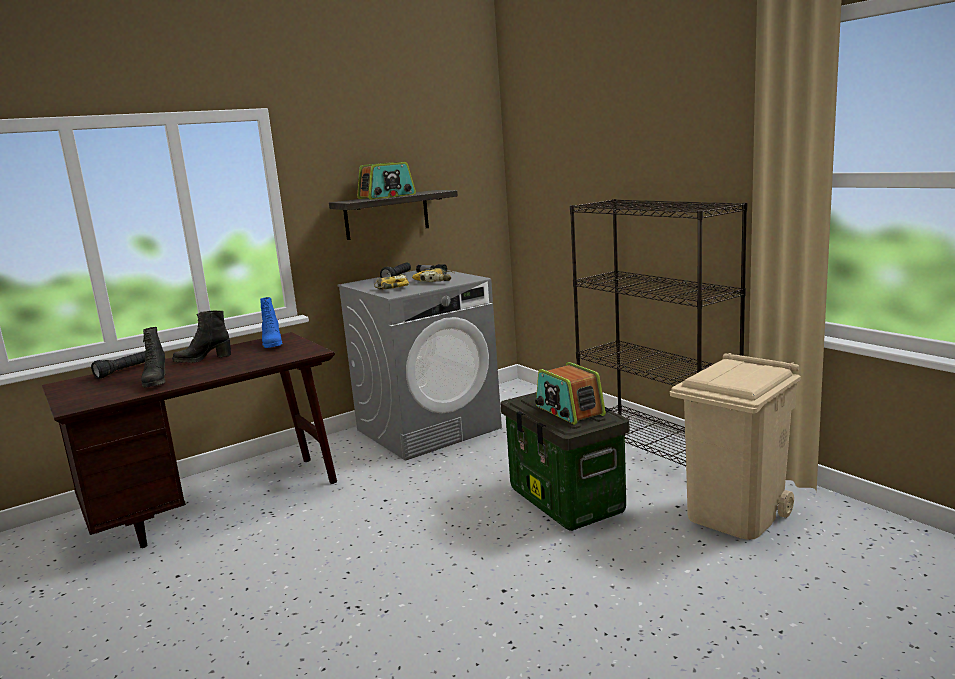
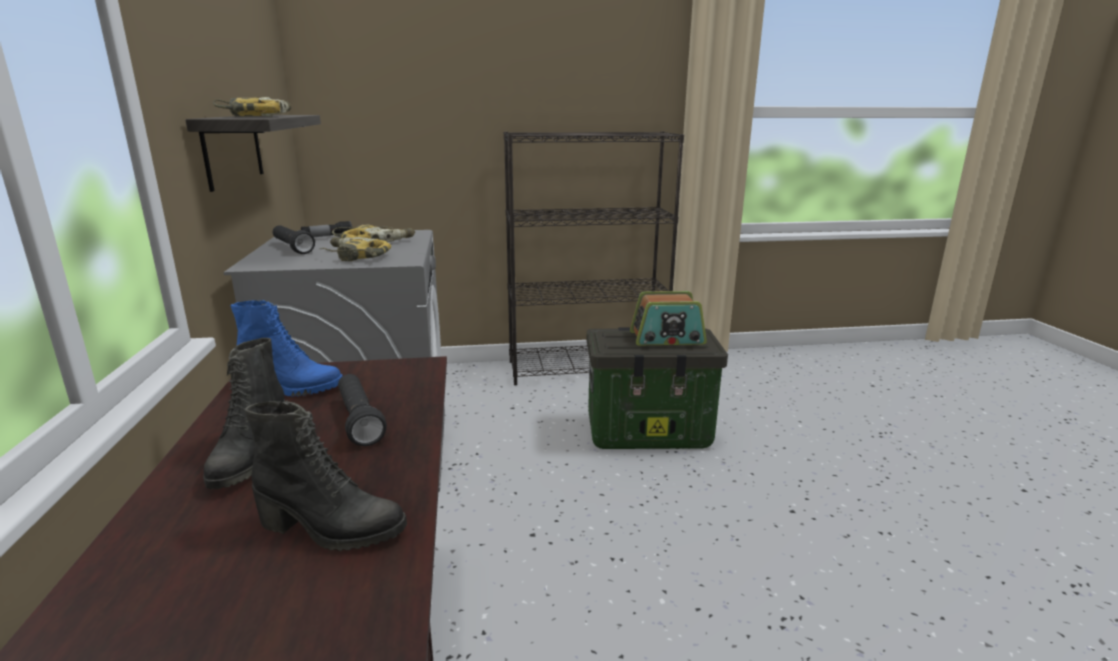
camera: 65 degrees left, 5 degrees up
black flashlight [91,351,145,379] -> black flashlight moved to [338,374,387,446]
radio [357,162,416,200] -> power drill [213,97,291,116]
beige trash can [670,353,800,540] -> none

